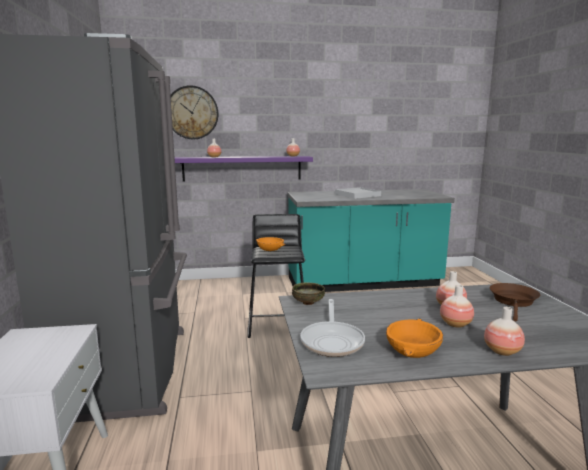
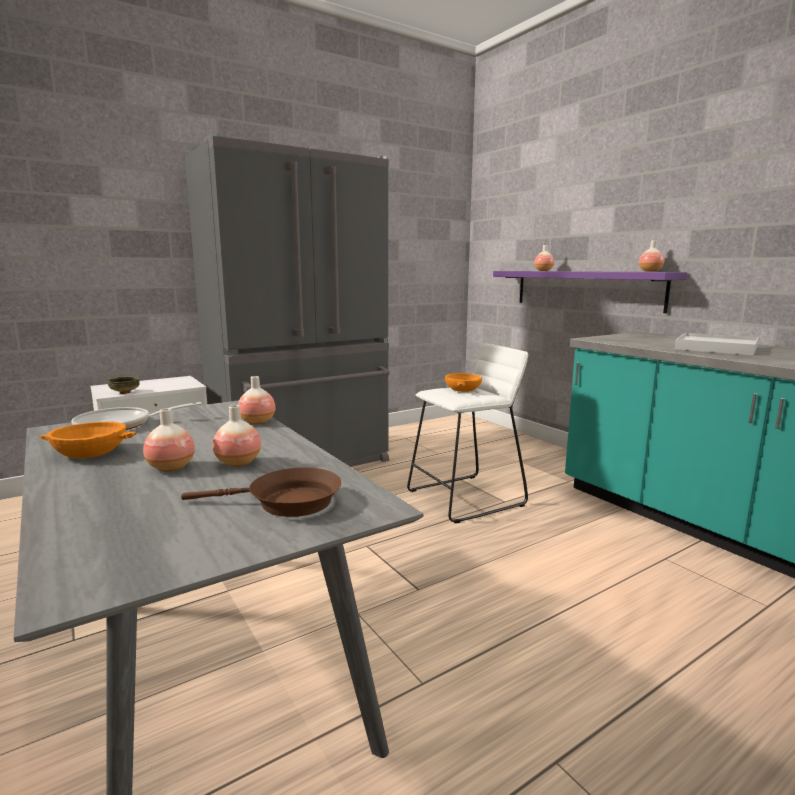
camera: 65 degrees right, 0 degrees up
wall clock [171,85,218,140] -> none
black stool [247,214,305,338] -> white stool [407,344,528,523]
bowl [292,283,325,305] -> bowl moved to [108,377,140,394]
vase [484,307,525,356] -> vase moved to [238,376,275,425]

